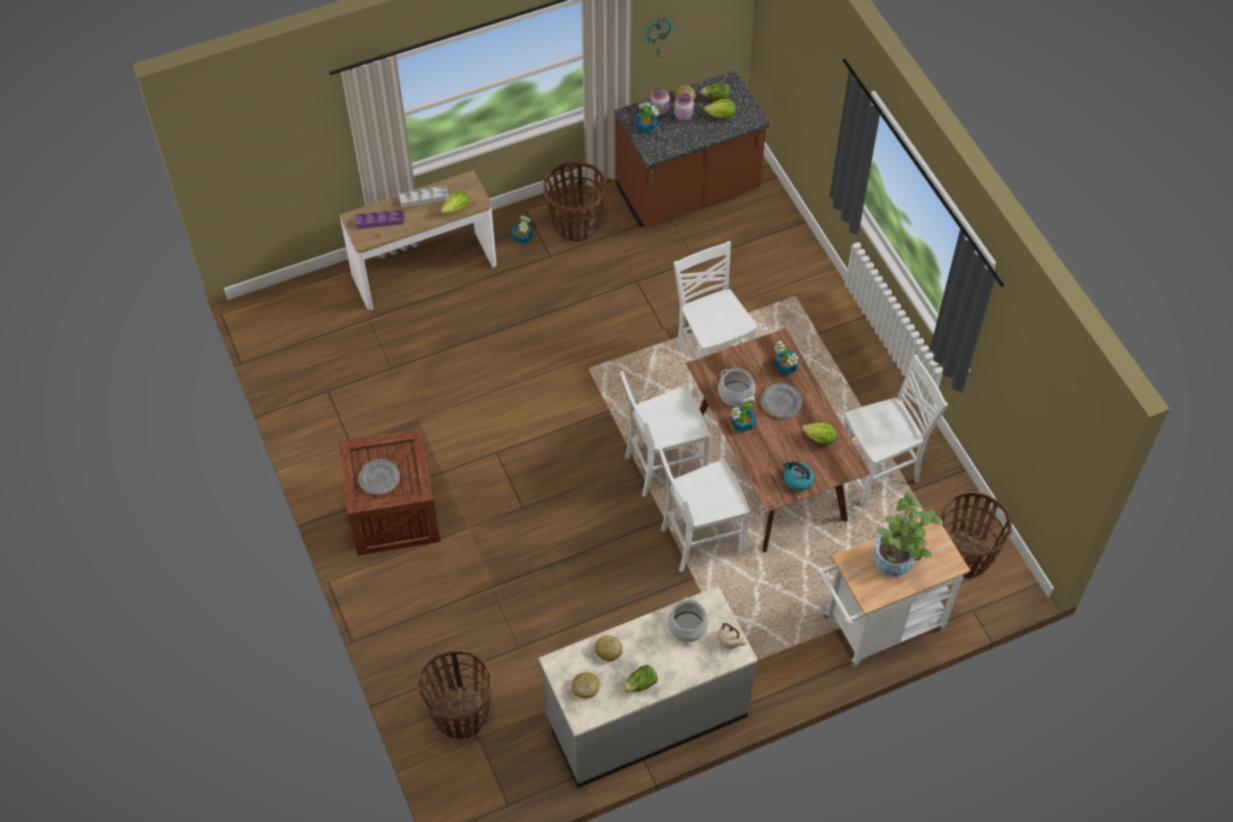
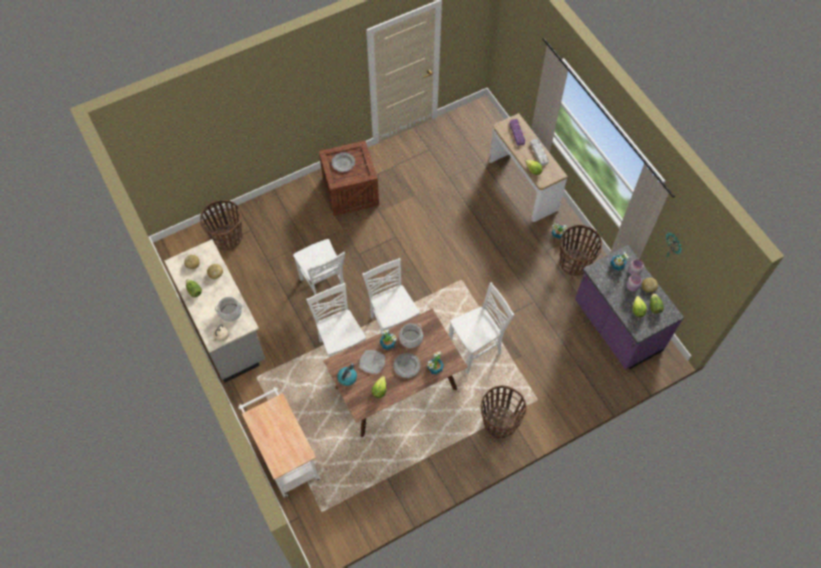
camera: 85 degrees right, 5 degrees up
brown counter [615,71,770,227] -> purple counter [575,245,684,370]
white chair [843,355,948,506] -> white chair moved to [293,239,345,307]
potted plant [873,491,944,577] -> none
basket [939,492,1012,578] -> basket moved to [481,385,527,438]
none -> plate [359,350,385,374]

